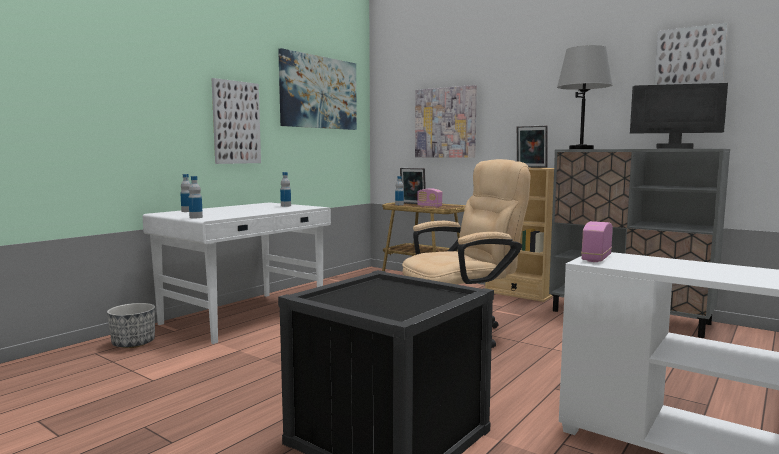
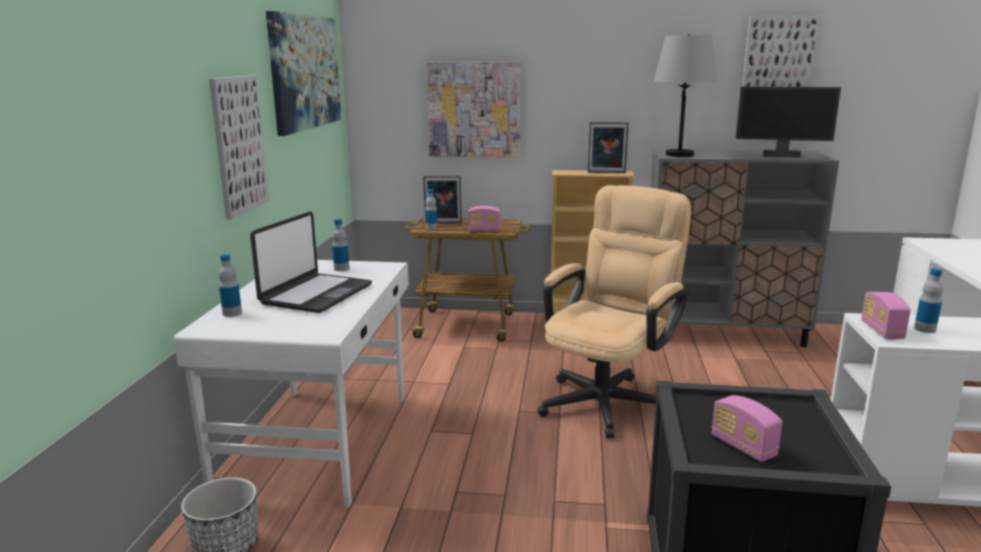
camera: 30 degrees left, 10 degrees up
bottle [188,176,203,218] -> bottle moved to [914,268,943,333]
monitor [630,83,728,149] -> monitor turned 150 degrees counterclockwise [736,86,841,158]
none -> laptop [250,212,372,313]
none -> radio [712,395,782,462]

